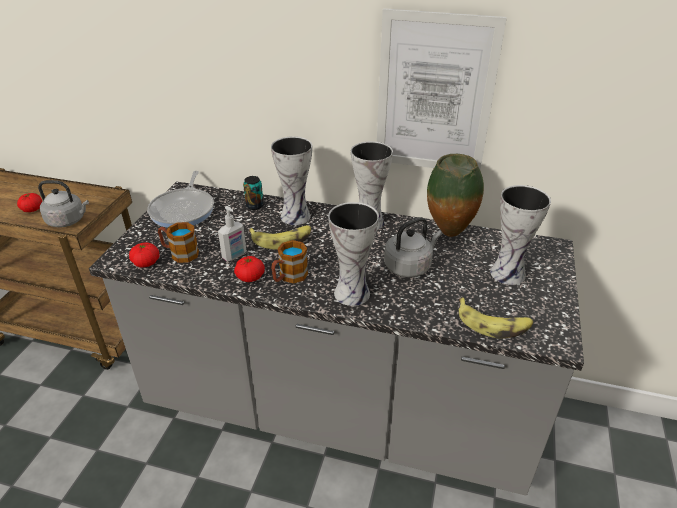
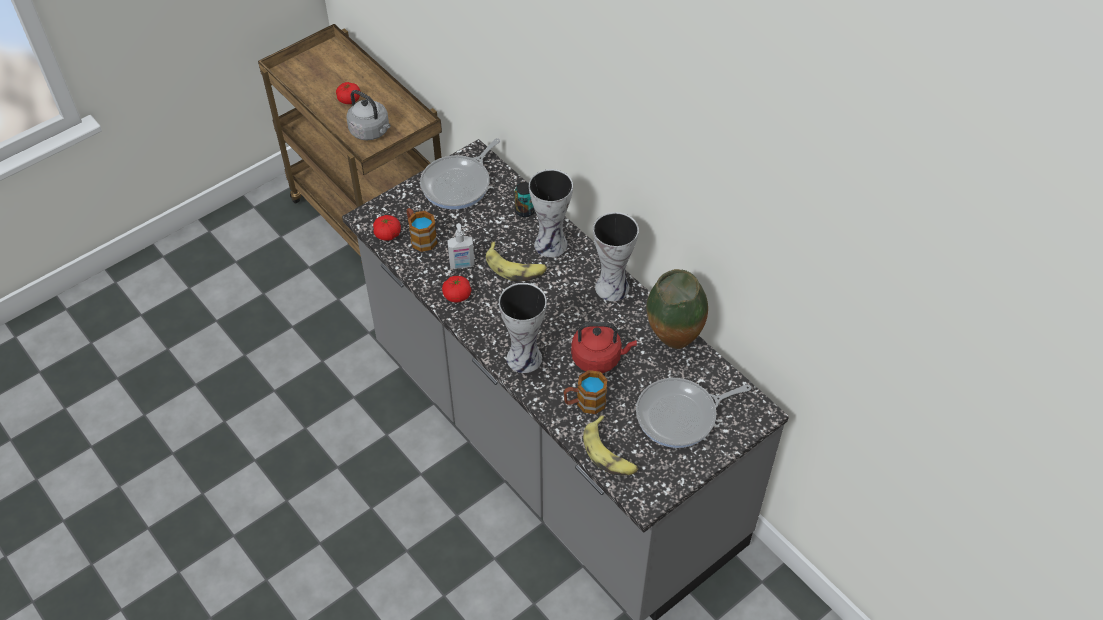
camera: 35 degrees right, 15 degrees up
mug [271,240,308,283] -> mug moved to [564,370,608,414]
picture [377,8,507,170] -> none
grey kettle [384,217,442,277] -> red kettle [571,322,637,373]
vase [490,185,551,285] -> frying pan [636,378,751,448]

